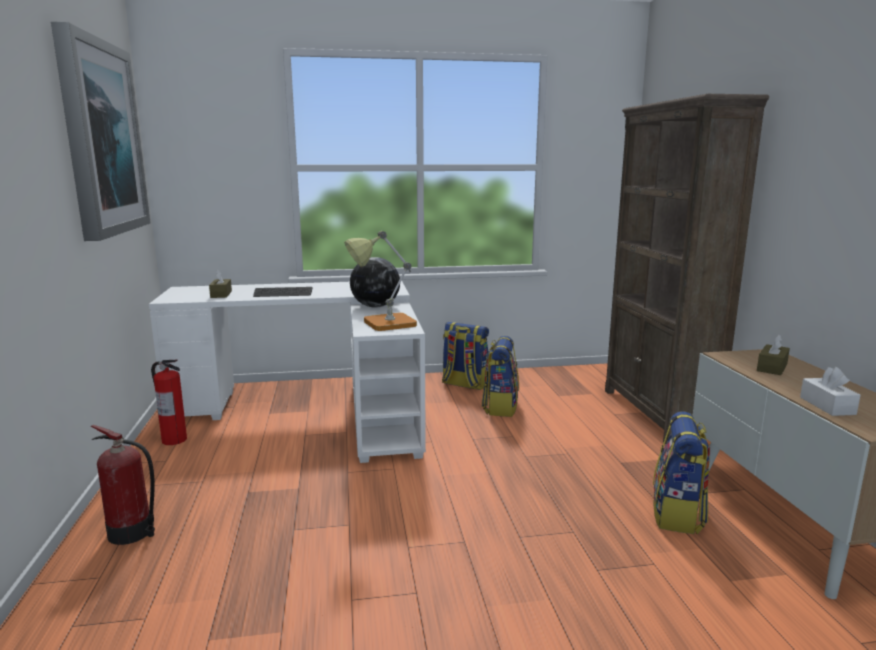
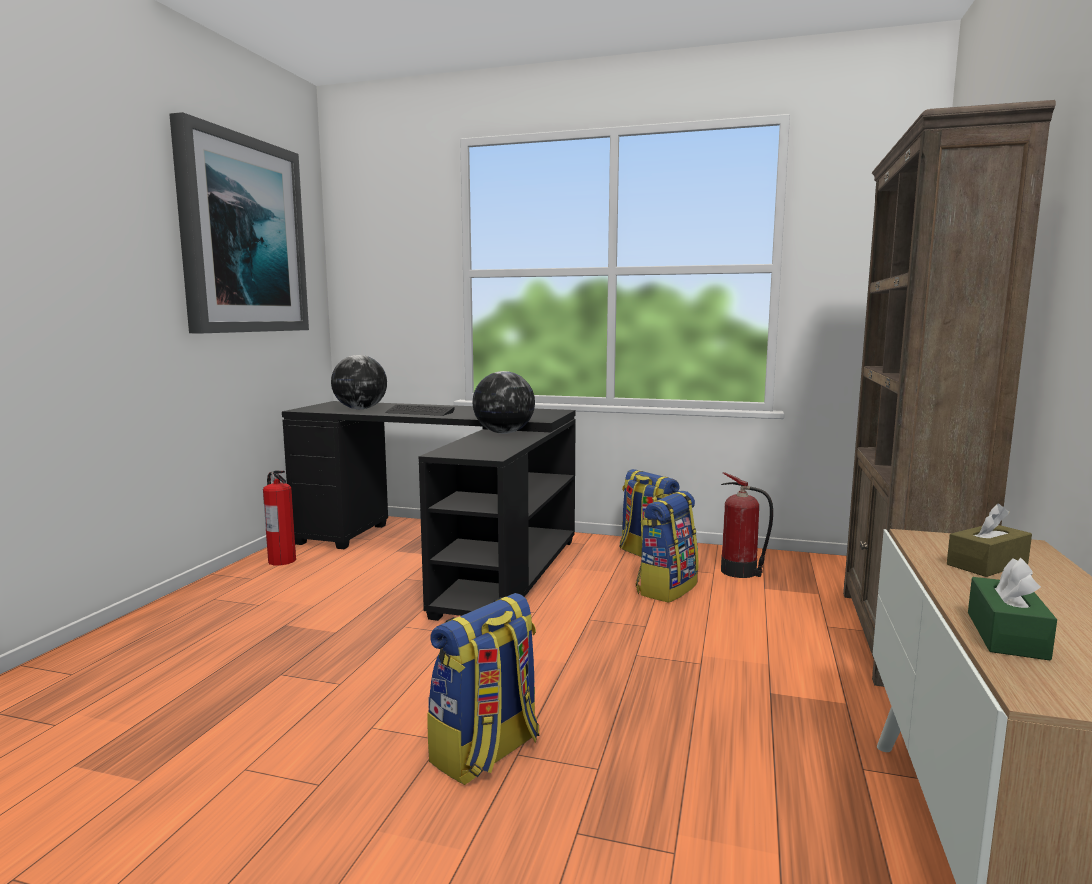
camera: 25 degrees right, 5 degrees down
fire extinguisher [91,425,155,545] -> fire extinguisher moved to [721,472,773,578]
white desk [149,281,426,463] -> black desk [282,401,576,621]
brown tissue box [209,270,232,298] -> globe [331,355,387,409]
table lamp [344,231,417,331] -> none
backpack [653,411,710,534] -> backpack moved to [428,593,539,785]
white tissue box [800,367,861,416] -> green tissue box [968,558,1057,660]

